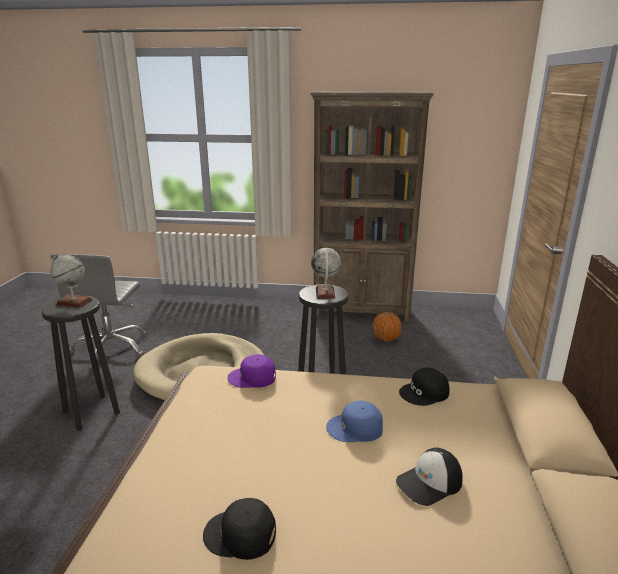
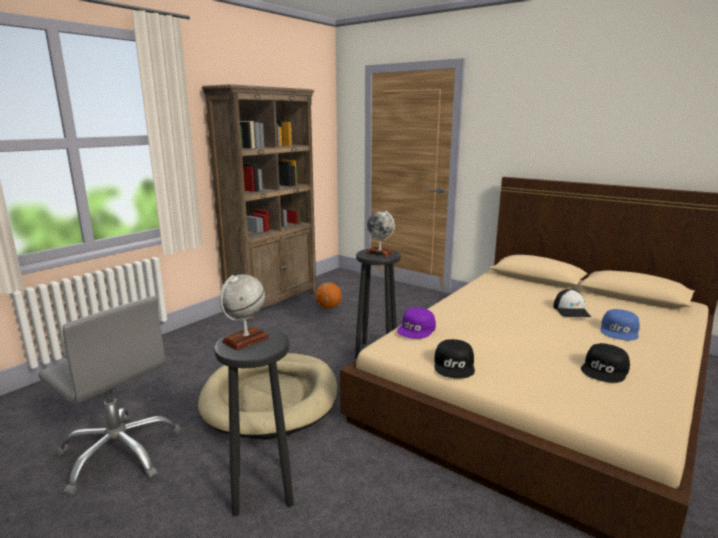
camera: 60 degrees left, 5 degrees down
blue cap [326,401,383,442] -> blue cap moved to [600,309,640,340]
black cap [399,368,450,406] -> black cap moved to [435,339,475,379]

